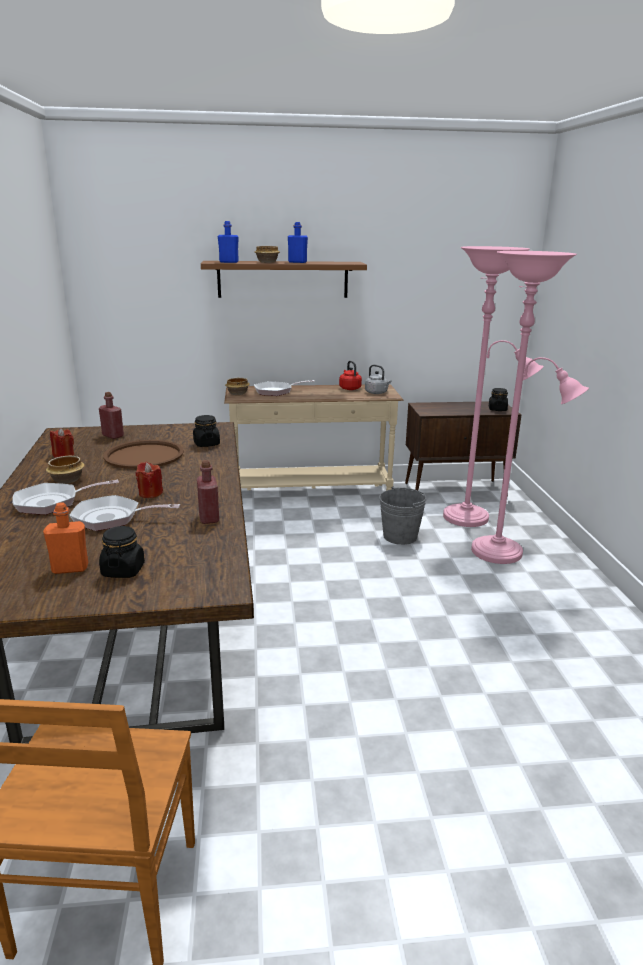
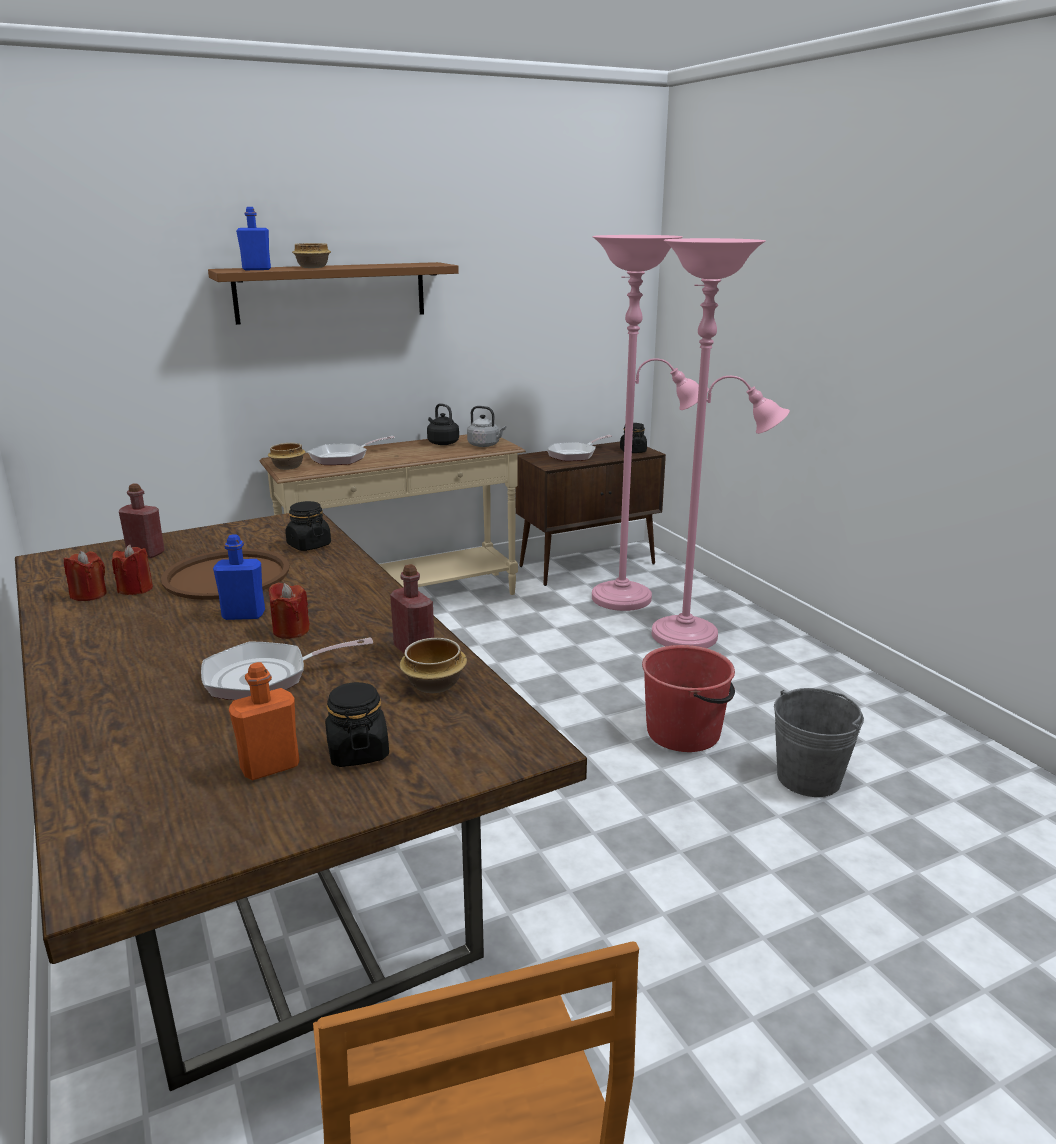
camera: 20 degrees left, 0 degrees up
frying pan [12,480,119,515] -> frying pan moved to [547,435,612,461]
bowl [46,456,85,484] -> bowl moved to [400,638,467,693]
blue bottle [288,222,308,263] -> blue bottle moved to [213,535,265,620]
red kettle [339,361,362,390] -> black kettle [427,403,459,445]
grey bucket [379,487,426,545] -> grey bucket moved to [774,688,864,797]
none -> red candle [112,545,153,595]
none -> red bucket [642,645,735,752]

